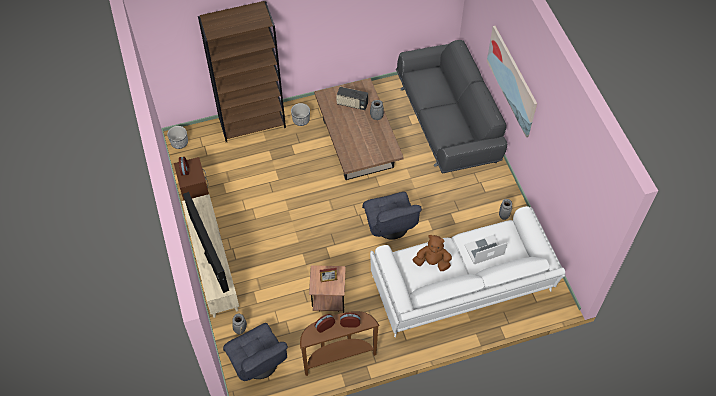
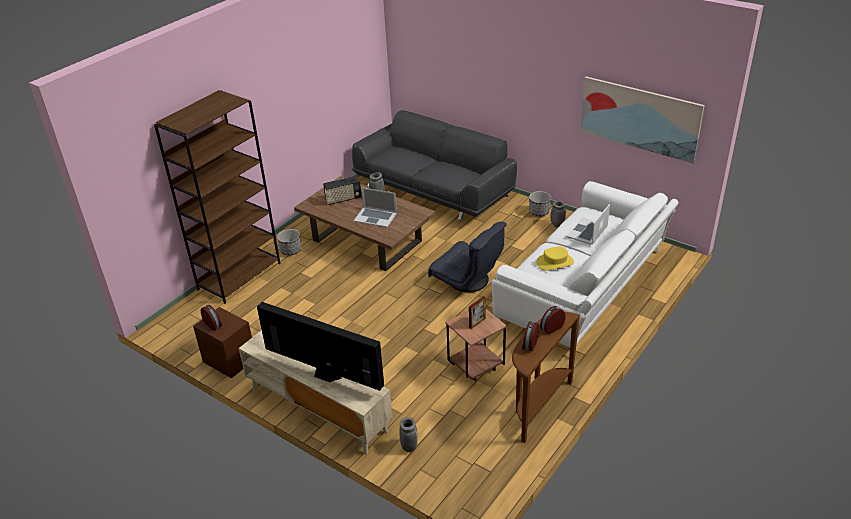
camera: 35 degrees left, 20 degrees down
planter [167,126,188,149] -> planter moved to [529,191,551,216]
grey armchair [223,323,288,381] -> none
brown plush toy [413,235,452,271] -> yellow hat [536,247,574,271]
picture [487,26,537,137] -> picture moved to [580,76,705,163]
none -> laptop [354,187,397,228]

